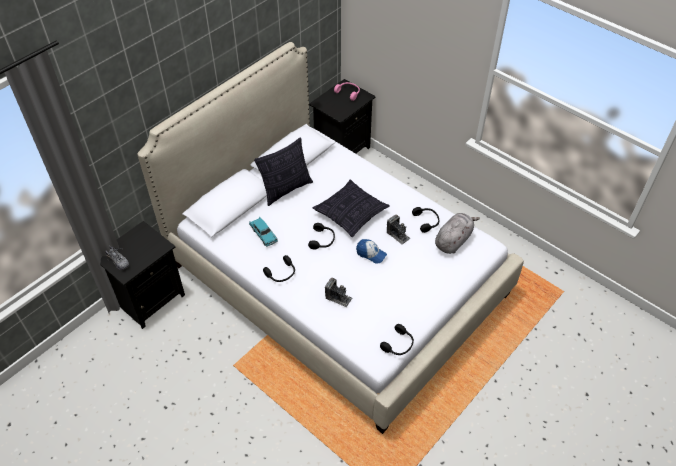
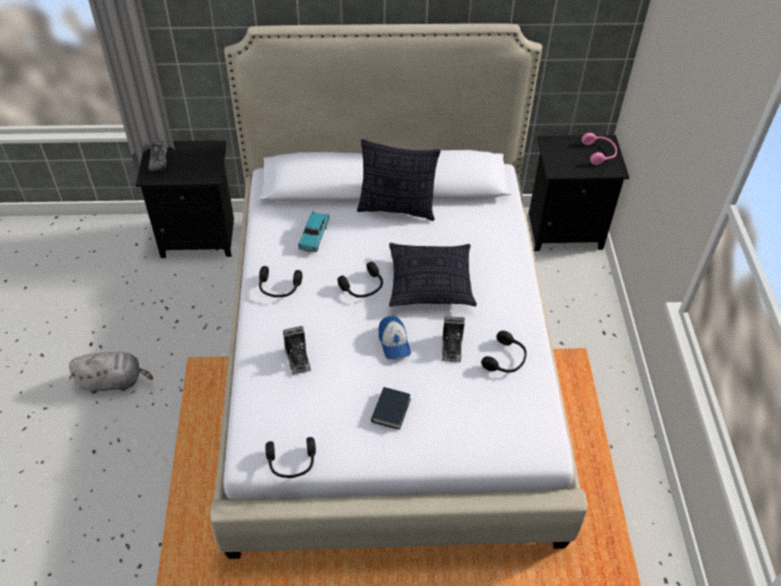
camera: 45 degrees right, 0 degrees up
grey plush toy [435,213,480,254] -> grey plush toy moved to [69,352,153,394]
none -> book [371,387,411,430]

